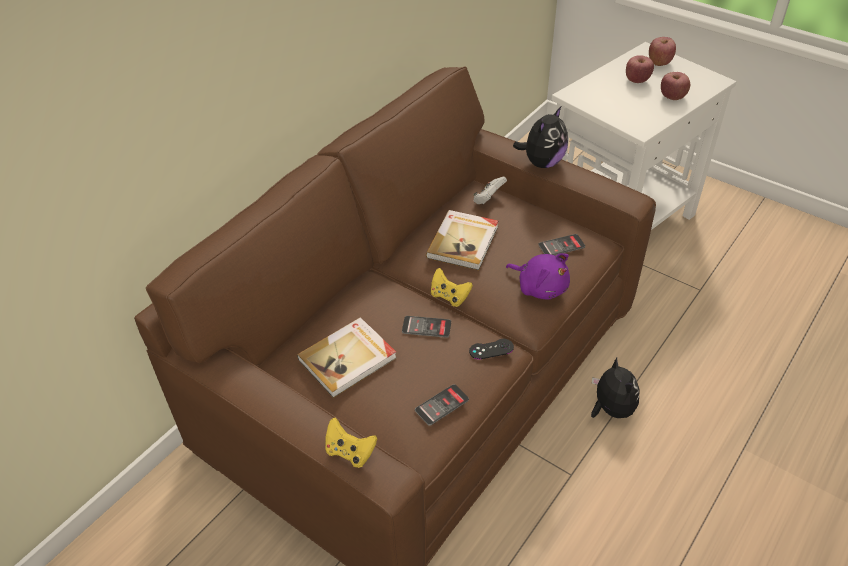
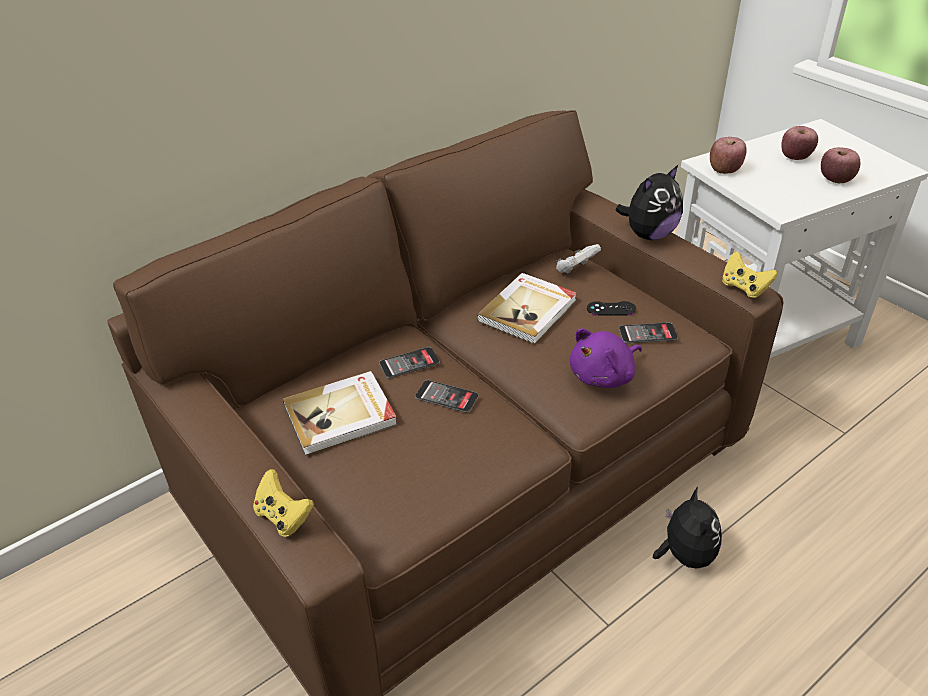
camera: 15 degrees right, 5 degrees down
phone [415,384,469,426] -> phone moved to [379,347,440,379]
yellow game controller [431,268,473,307] -> yellow game controller moved to [722,252,778,298]
black game controller [469,339,514,359] -> black game controller moved to [587,301,636,316]
purple plush toy [506,253,570,300] -> purple plush toy turned 90 degrees clockwise [570,329,642,388]
apple [649,37,676,66] -> apple moved to [710,137,747,174]

